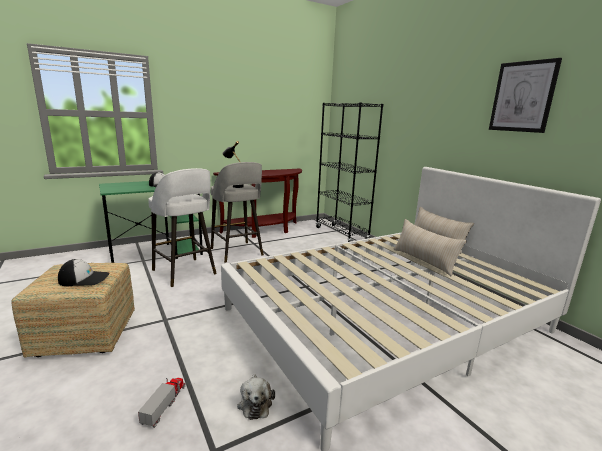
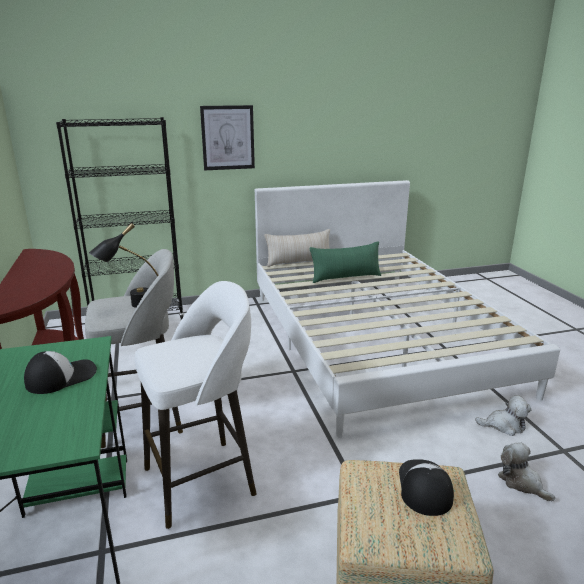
camera: 75 degrees left, 5 degrees up
toy truck [138,378,186,428] -> plush toy [498,442,555,501]
beige pillow [393,219,467,277] -> green pillow [310,241,381,283]
picture [489,58,562,133] -> picture moved to [200,105,255,170]

